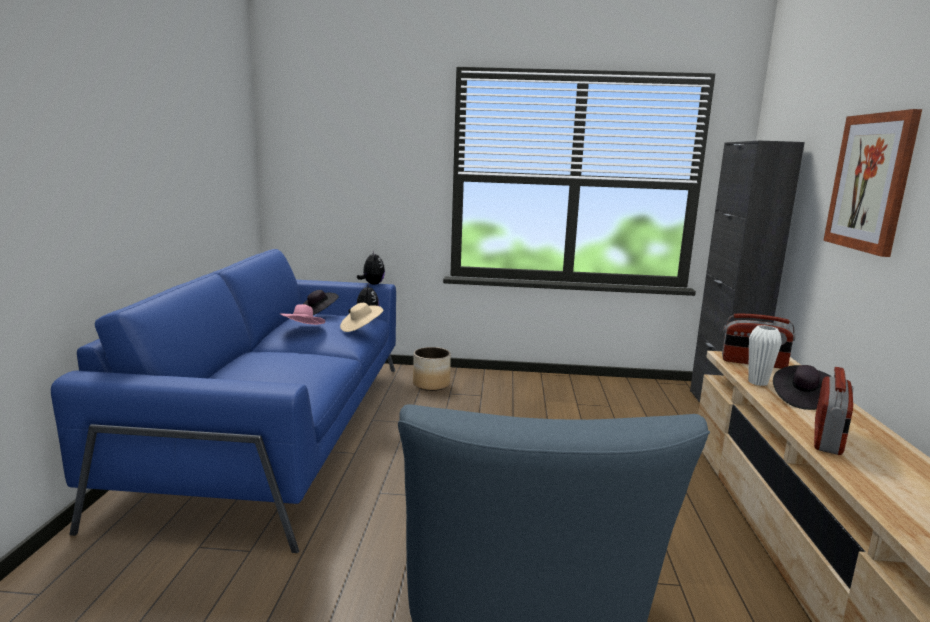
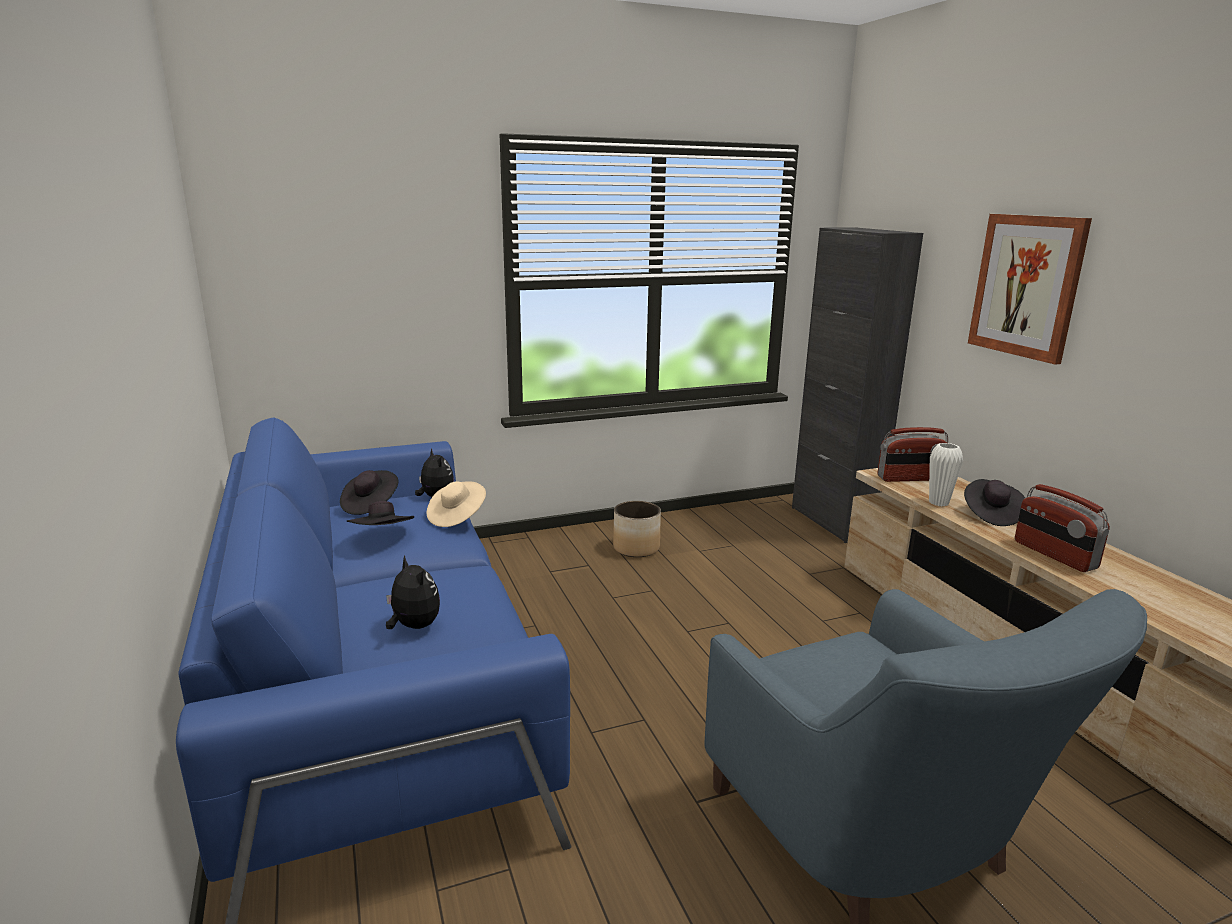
camera: 25 degrees left, 5 degrees up
pink hat [280,304,325,325] -> black hat [347,501,414,525]
plush toy [357,251,385,285] -> plush toy moved to [386,555,440,629]
planter [413,347,451,391] -> planter moved to [613,501,661,557]
radio [814,367,853,455] -> radio turned 150 degrees clockwise [1015,484,1110,572]

